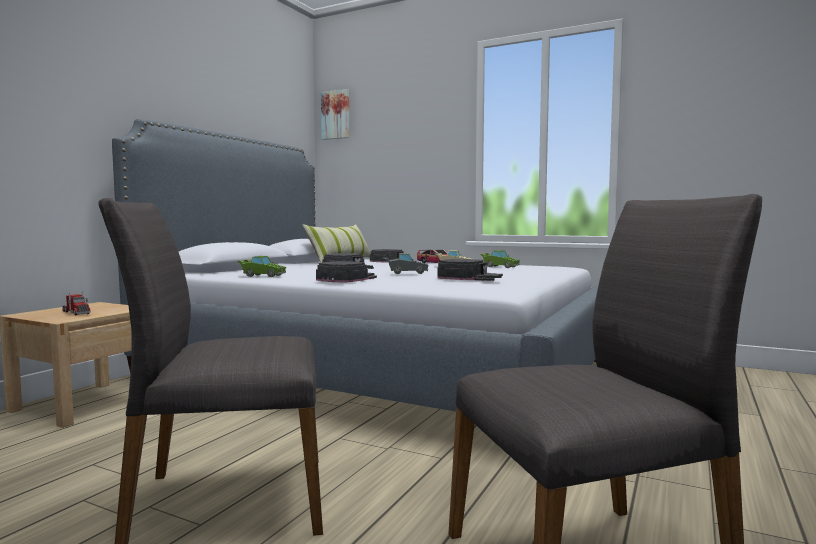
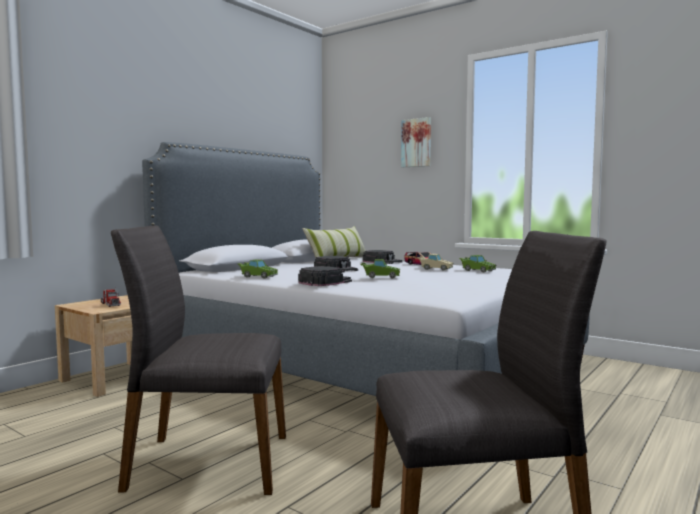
camera: 10 degrees right, 0 degrees up
picture [321,89,350,140] -> picture moved to [401,117,431,167]
grey toy car [384,253,429,274] -> green toy car [361,259,400,278]
black cap [437,259,503,281] -> none

